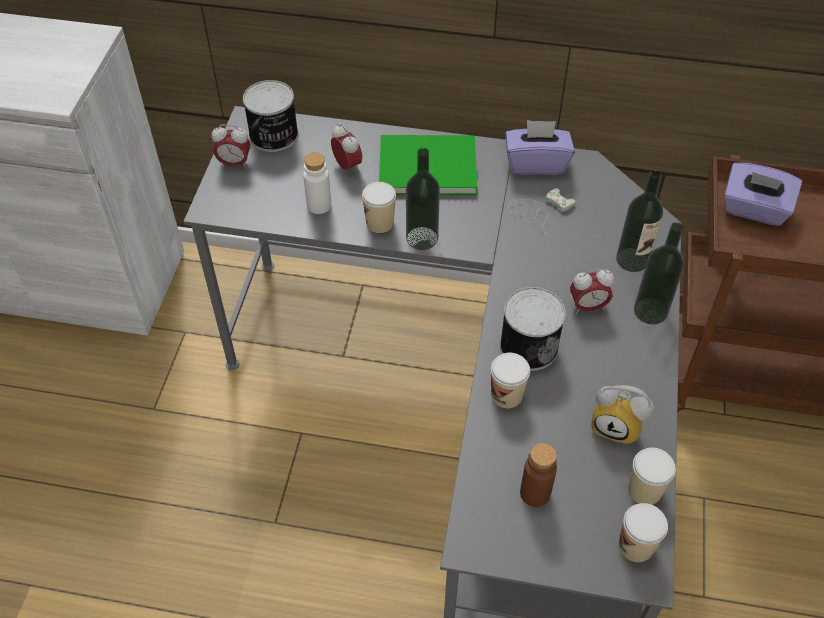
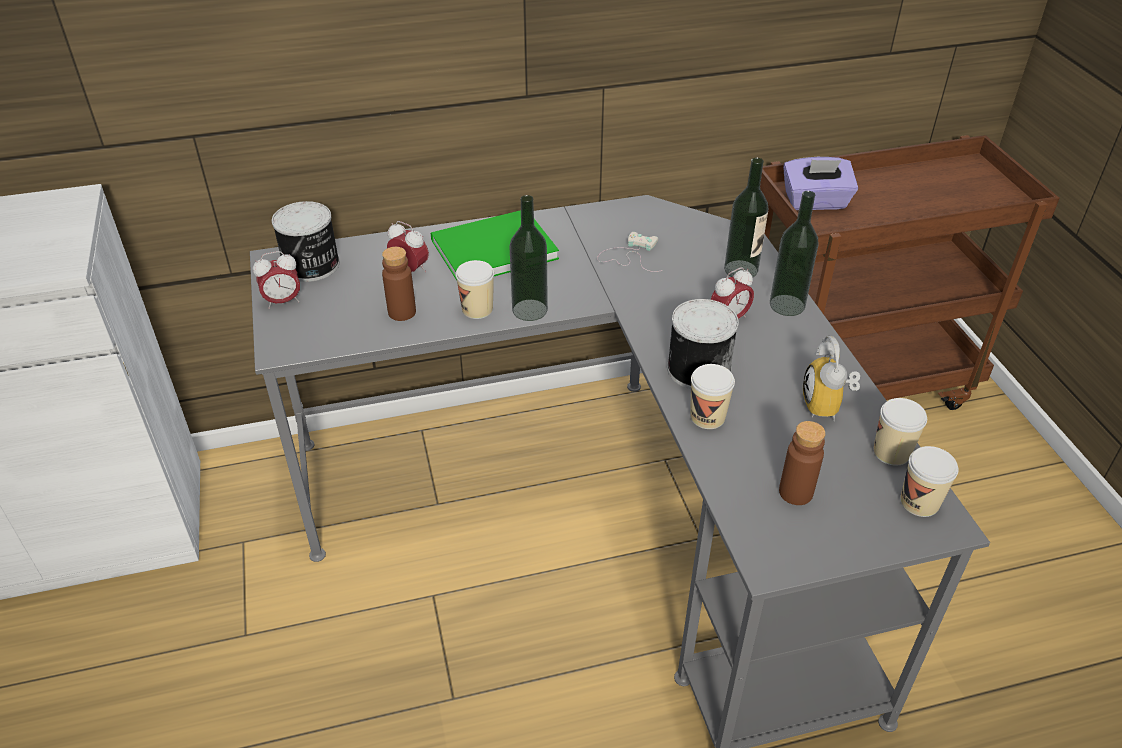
camera: 25 degrees left, 10 degrees down
white bottle [303,152,331,214] -> brown bottle [382,247,416,321]
purple tissue box [505,120,575,175] -> none
alarm clock [591,385,654,445] -> alarm clock turned 90 degrees clockwise [803,336,860,421]

